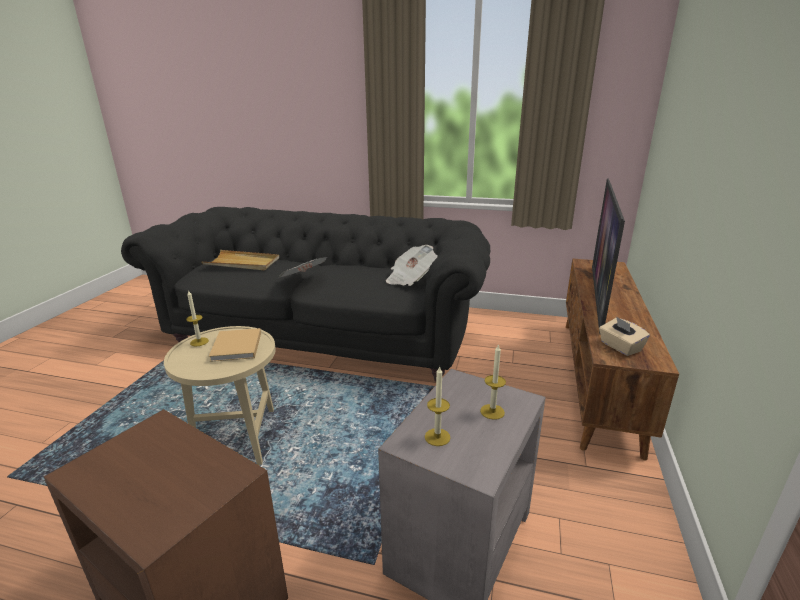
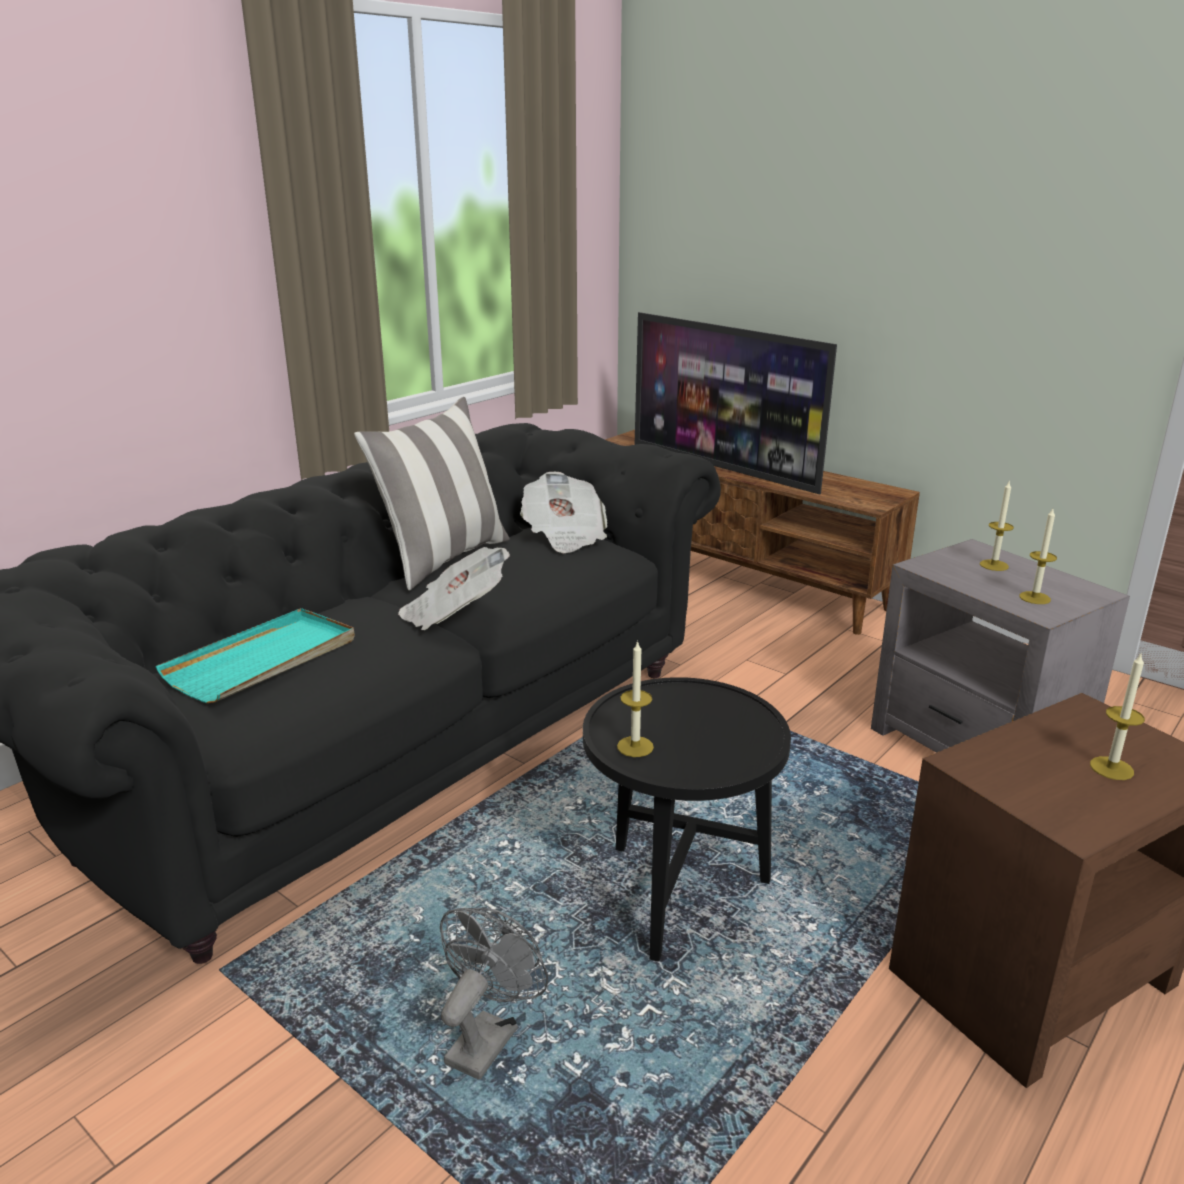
camera: 65 degrees left, 0 degrees up
beige side table [164,326,276,465] -> black side table [583,677,791,962]
beige tray [202,250,279,270] -> turquoise tray [155,608,355,703]
beige book [209,328,261,362] -> none
beige tissue box [599,316,650,356] -> none
none -> pillow [354,397,510,590]
none -> grey fan [440,908,548,1080]
none -> candle [1090,652,1145,780]

